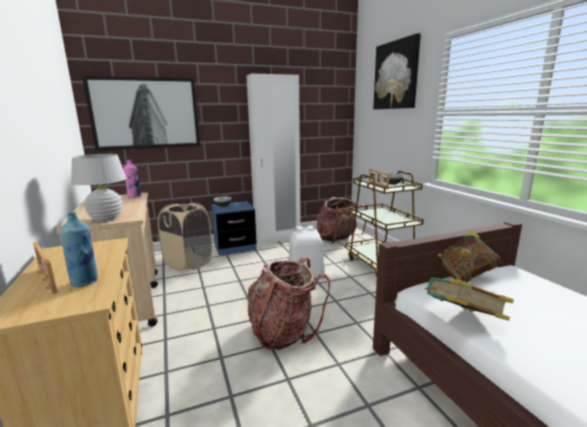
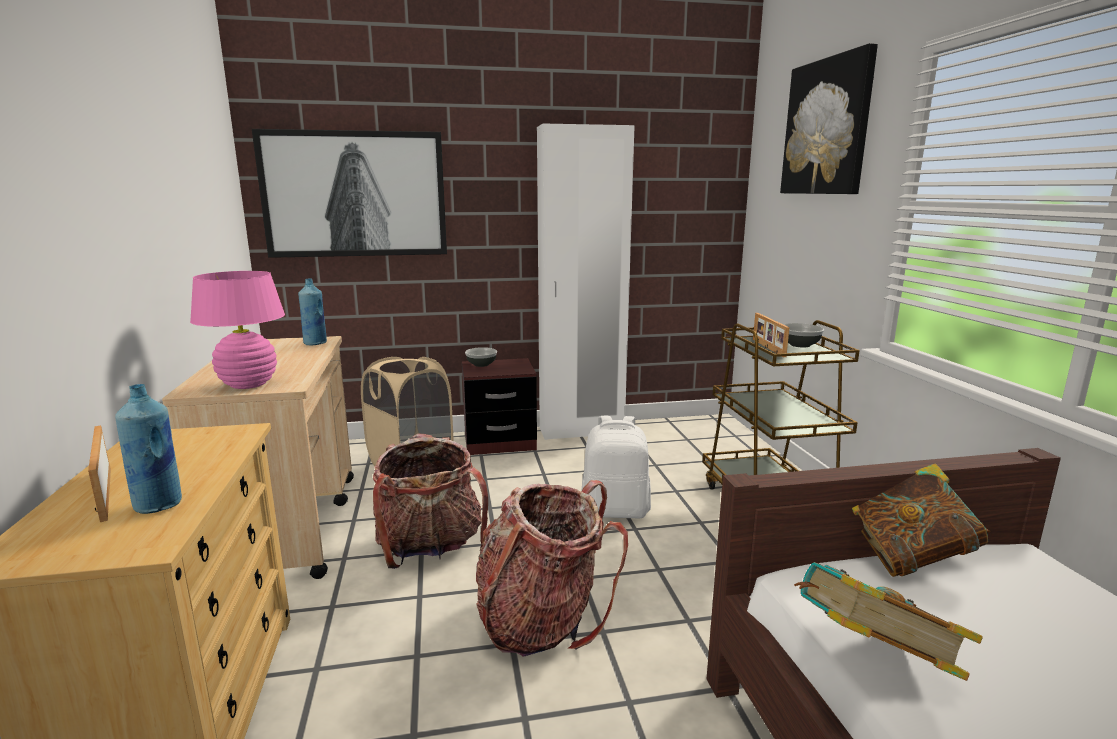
camera: 10 degrees right, 0 degrees up
white table lamp [71,154,127,222] -> pink table lamp [190,271,285,389]
pink bottle [123,160,141,198] -> blue bottle [298,278,327,346]
blue nightstand [211,201,257,256] -> brown nightstand [462,358,537,455]
backpack [317,197,366,244] -> backpack moved to [373,434,488,569]

